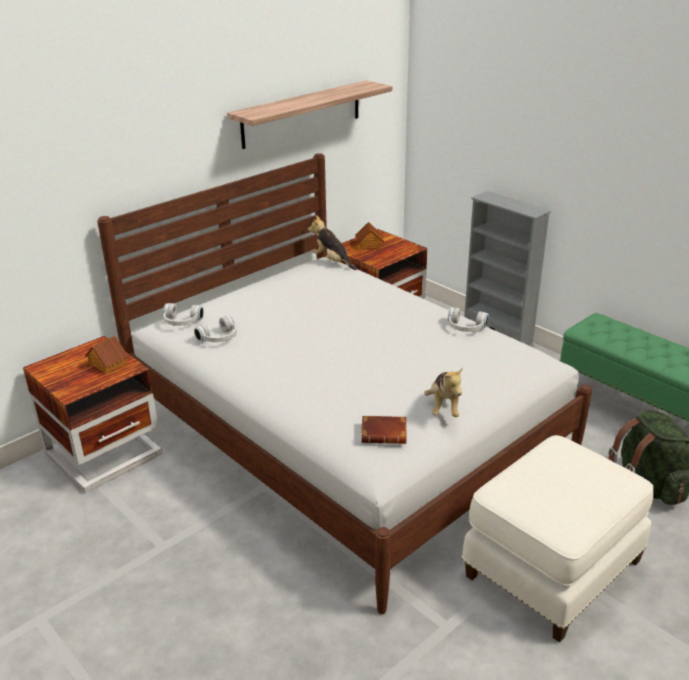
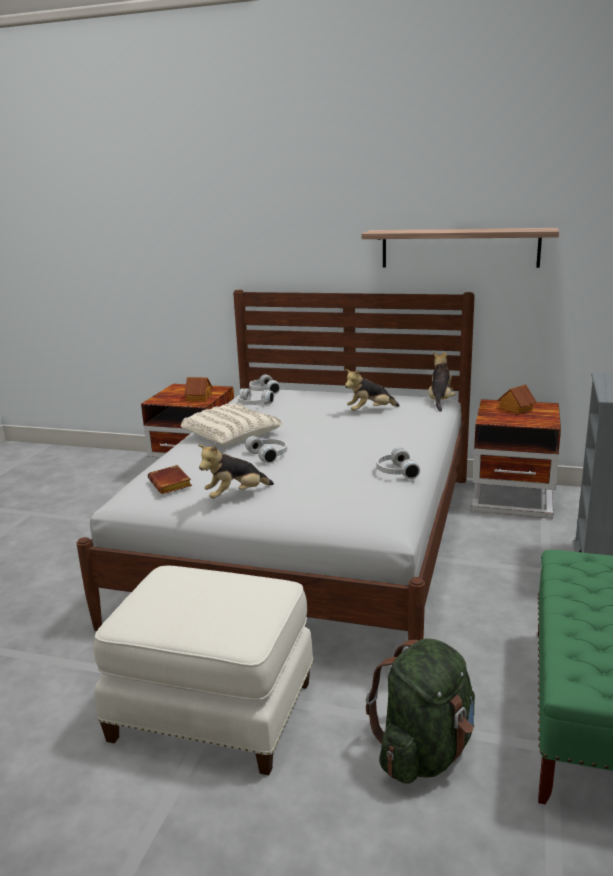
camera: 60 degrees right, 10 degrees down
none -> beige pillow [181,403,282,445]
none -> white headphones [245,436,287,464]
none -> plush toy [345,369,400,411]

